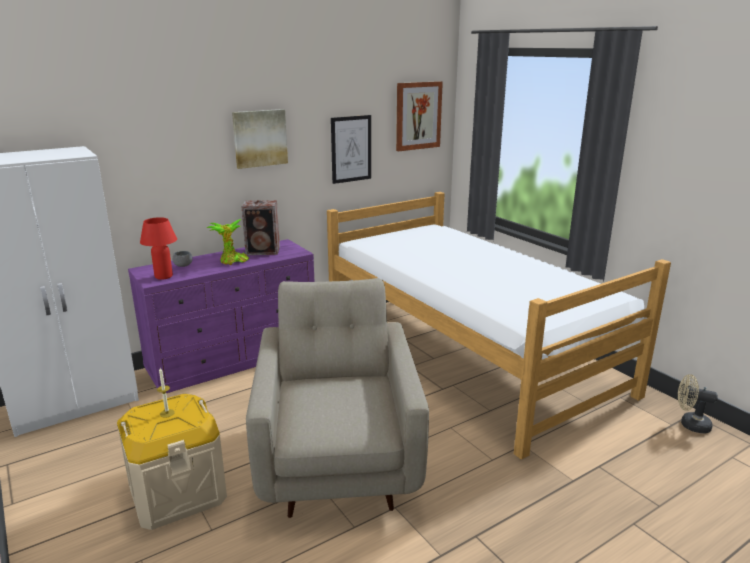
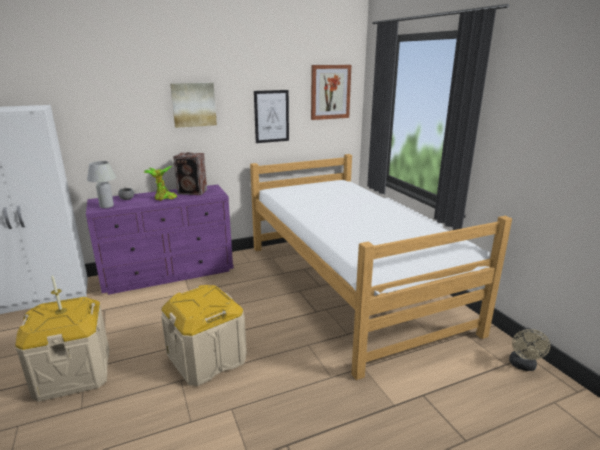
camera: 10 degrees right, 0 degrees up
red table lamp [140,217,177,280] -> white table lamp [87,161,116,208]
beige armchair [246,278,429,518] -> beige storage box [161,285,247,386]
beige fan [678,374,718,433] -> beige fan turned 105 degrees counterclockwise [509,328,551,371]

